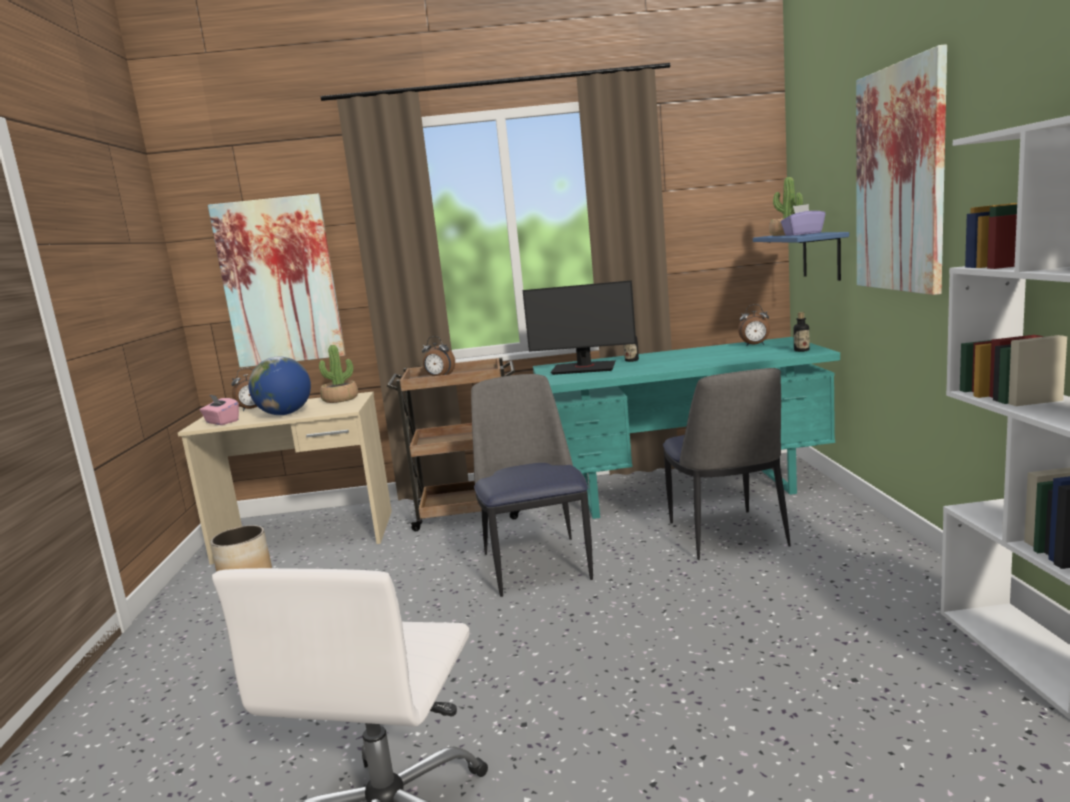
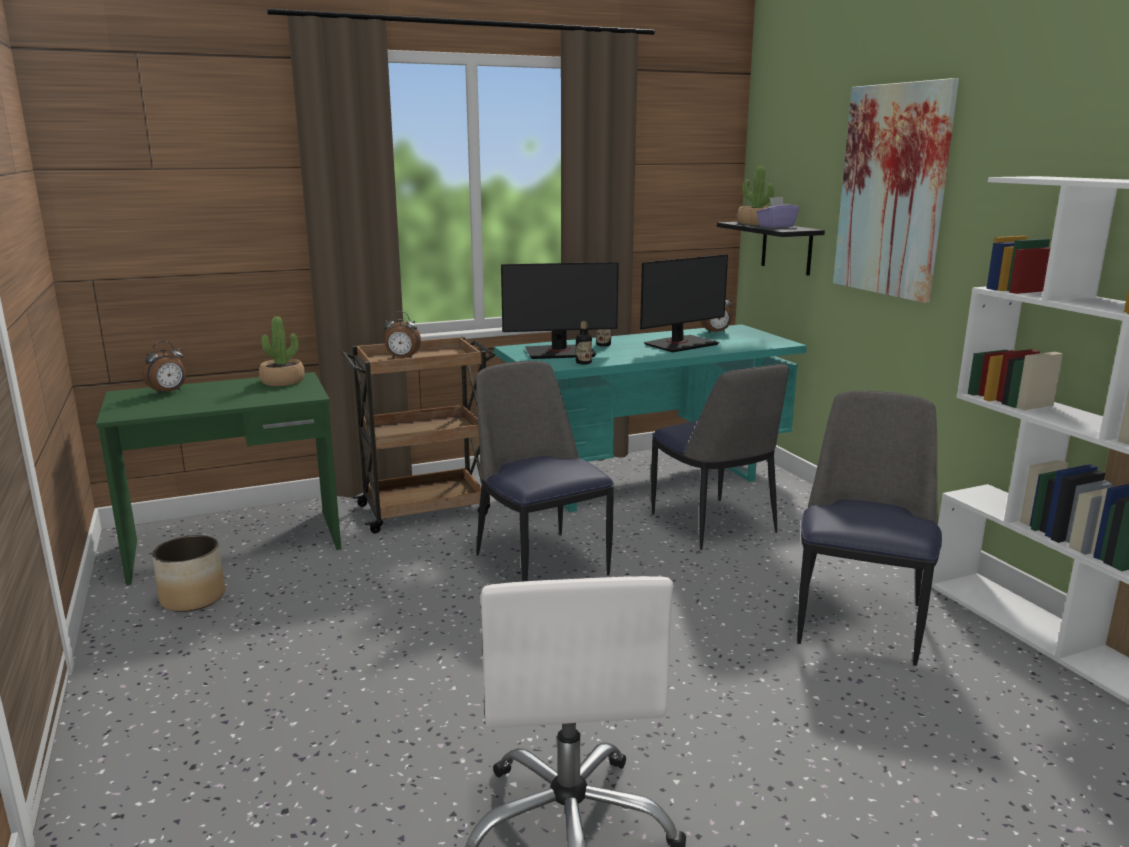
camera: 20 degrees left, 5 degrees up
beige desk [178,392,392,565] -> green desk [96,372,341,585]
pink tissue box [200,394,239,425] -> none
picture [208,194,346,368] -> none
globe [249,357,311,415] -> none
blue shelf [753,232,849,281] -> black shelf [717,222,825,276]
bottle [793,312,810,352] -> bottle moved to [576,321,592,364]
none -> monitor [640,254,728,352]
none -> chair [797,391,942,666]

